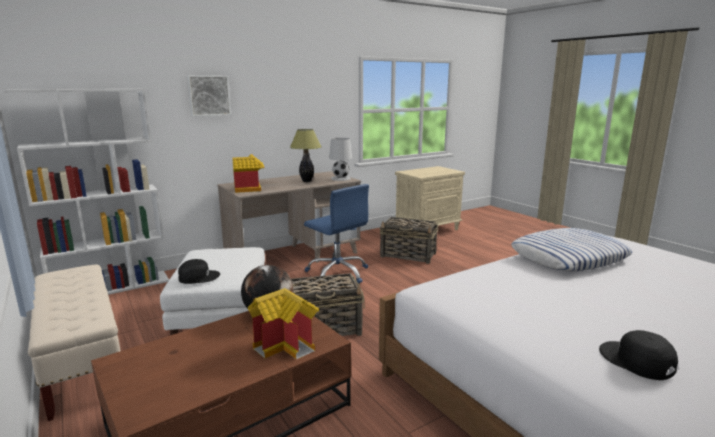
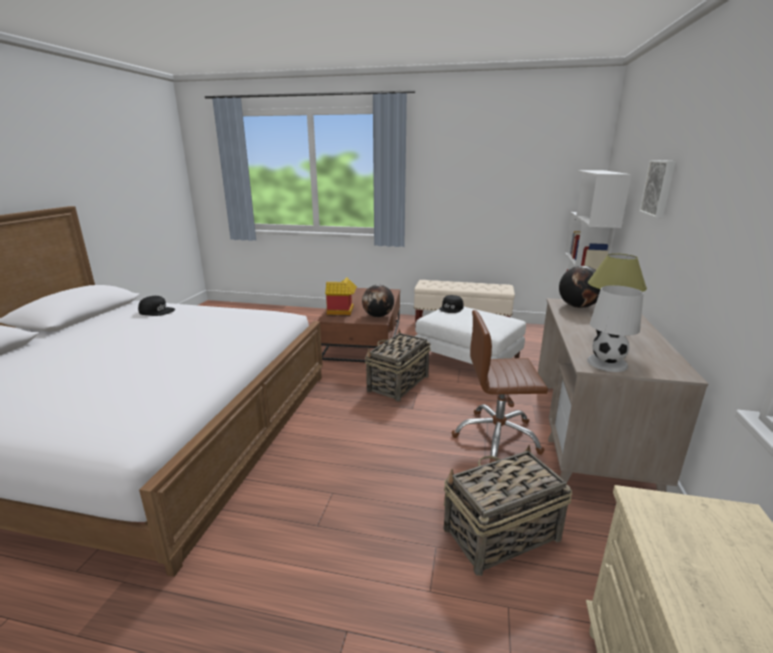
camera: 135 degrees right, 5 degrees up
toy house [233,154,265,193] -> globe [559,266,601,308]
blue office chair [304,184,369,284] -> brown office chair [452,310,548,463]
pillow [511,228,633,272] -> none

